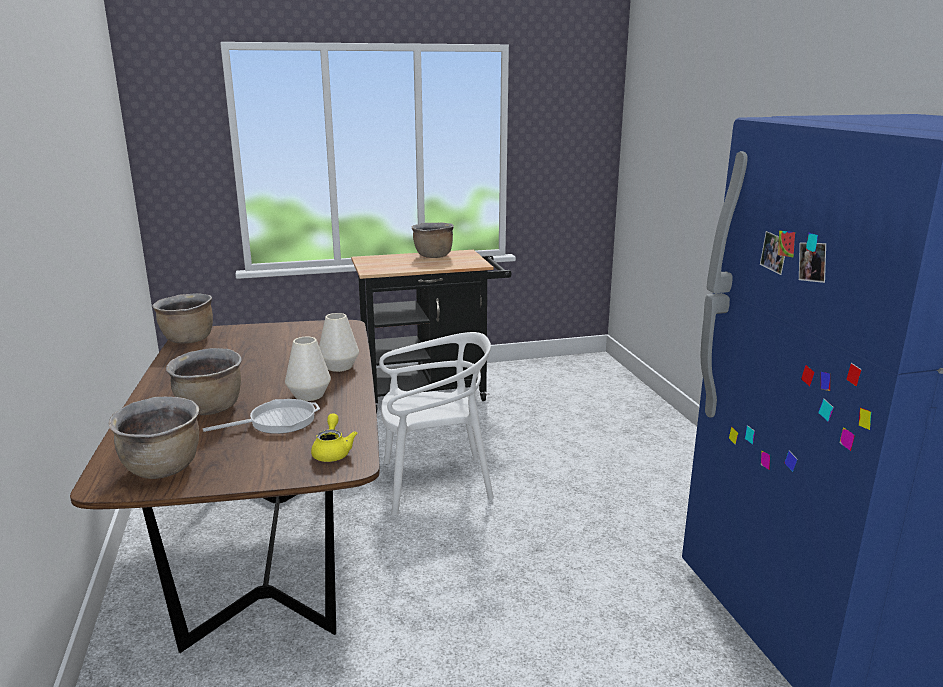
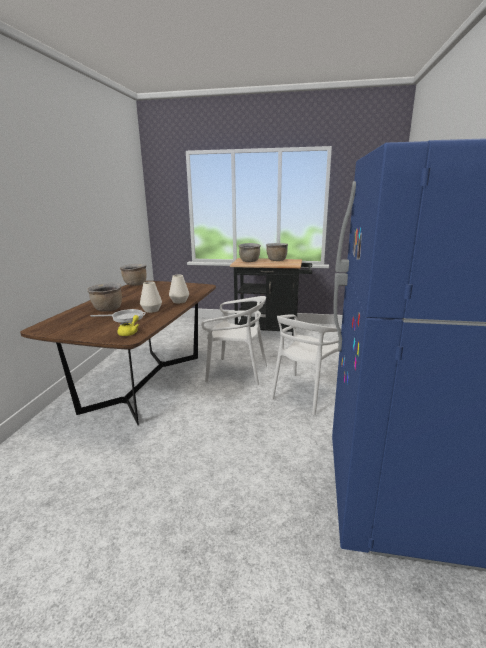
camera: 25 degrees right, 0 degrees up
brown cooking pot [109,396,199,479] -> brown cooking pot moved to [238,243,261,262]
none -> white chair [271,314,341,415]

